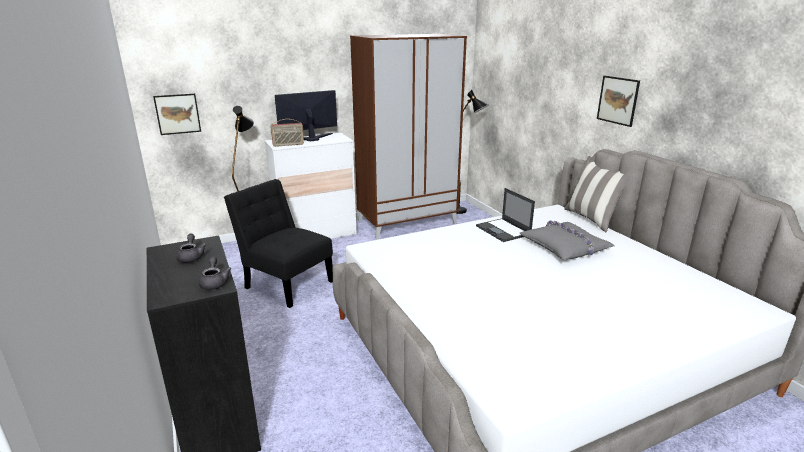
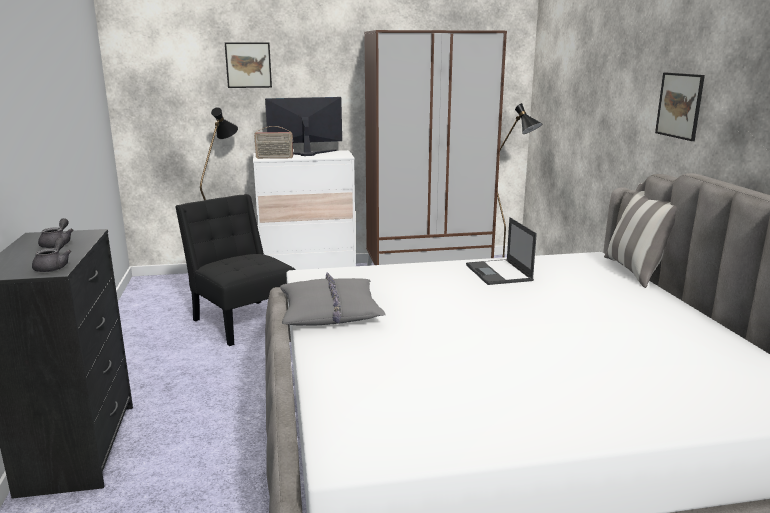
camera: 15 degrees right, 5 degrees down
picture [153,94,201,135] -> picture moved to [225,42,272,88]
grey pillow [520,220,615,260] -> grey pillow moved to [280,272,386,325]

